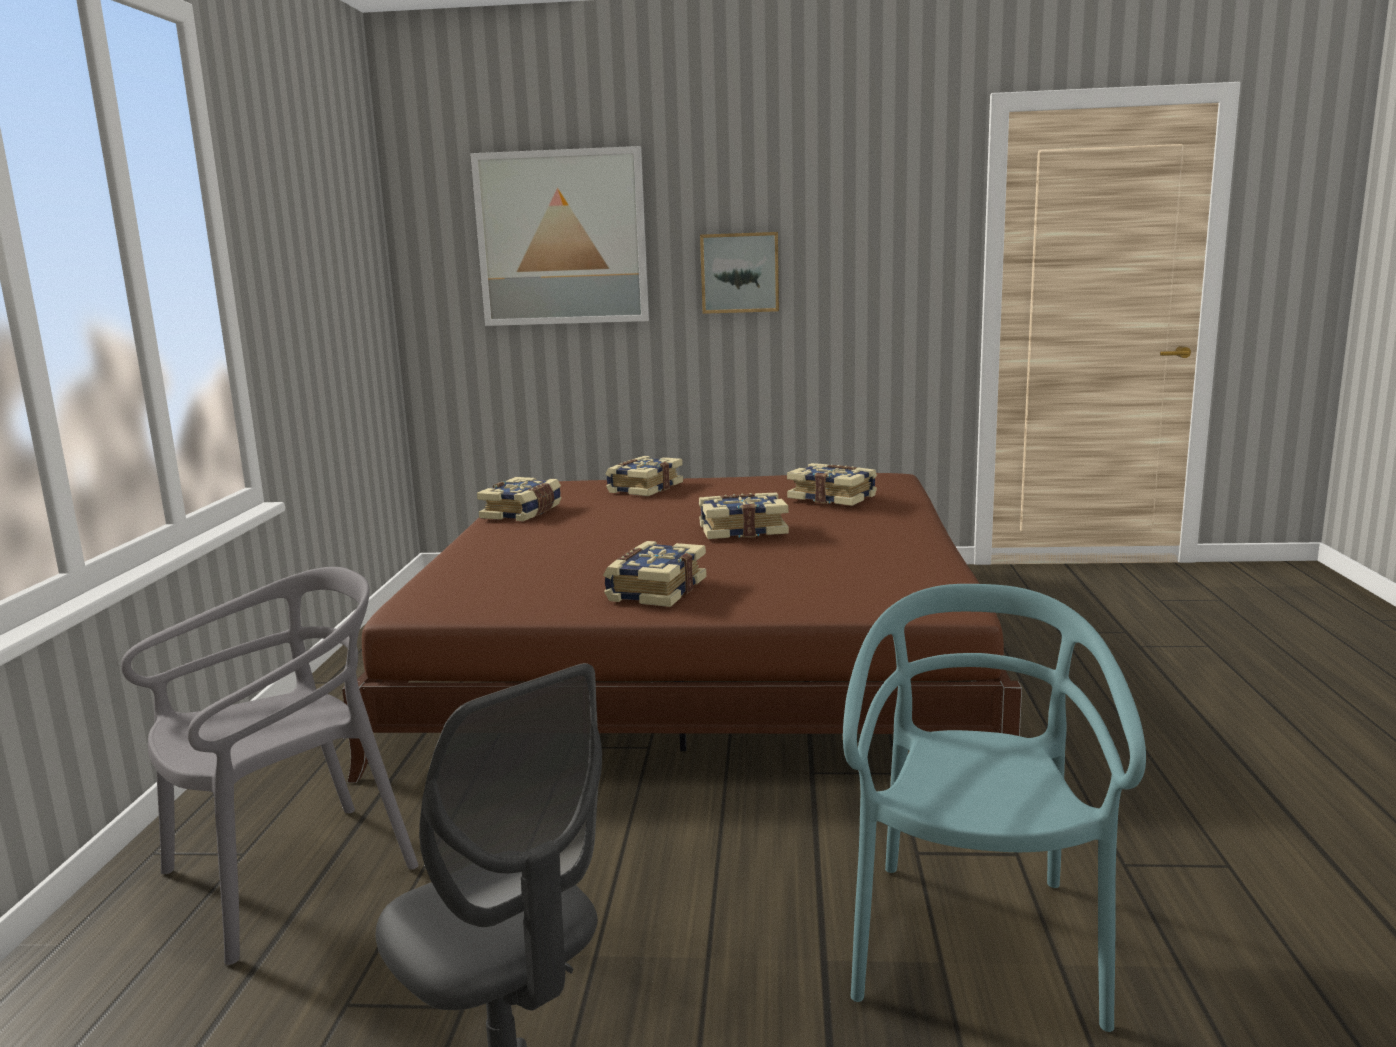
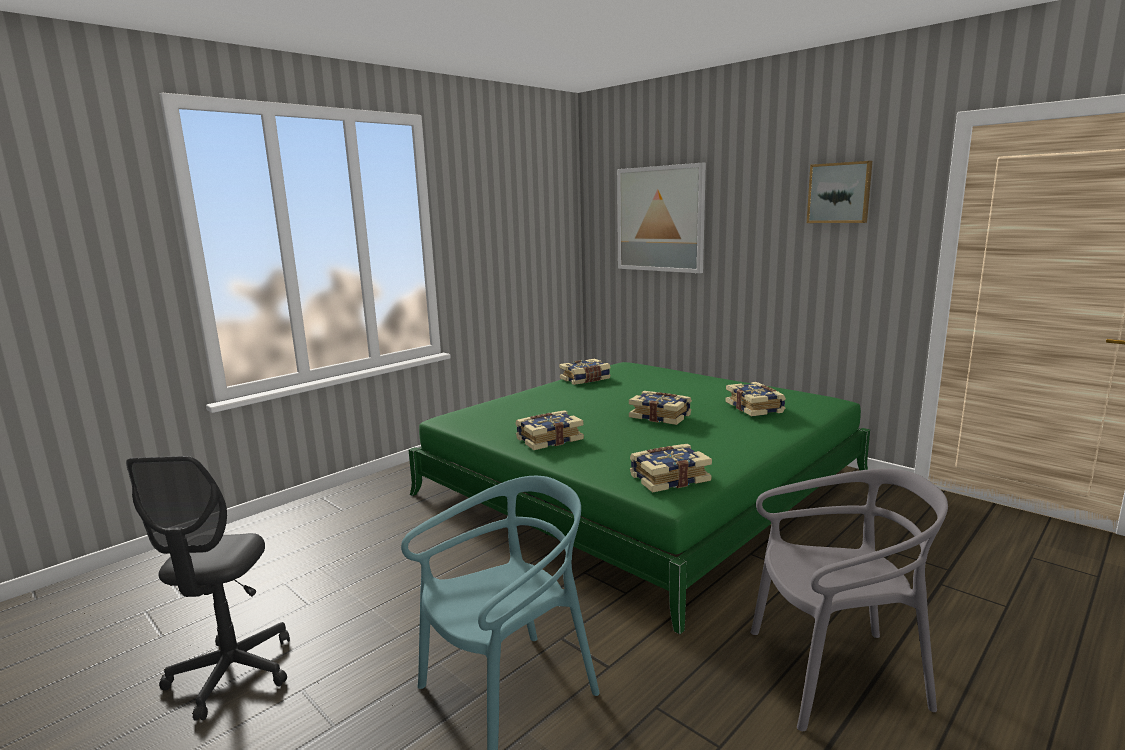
camera: 40 degrees right, 0 degrees up
grey chair [121,567,418,965] -> grey chair moved to [751,469,948,731]
brown bed [342,473,1022,783] -> green bed [408,362,870,634]
book [605,456,683,496] -> book moved to [630,444,712,493]
picture [700,232,779,314] -> picture moved to [807,161,872,223]

